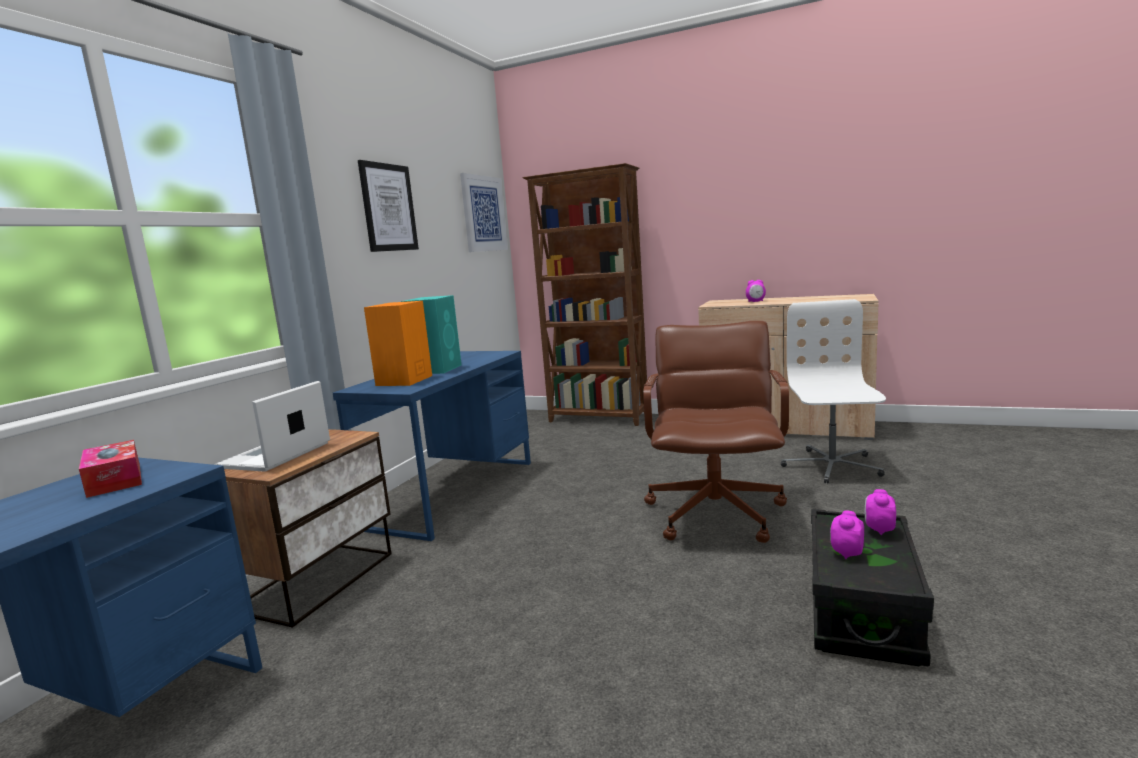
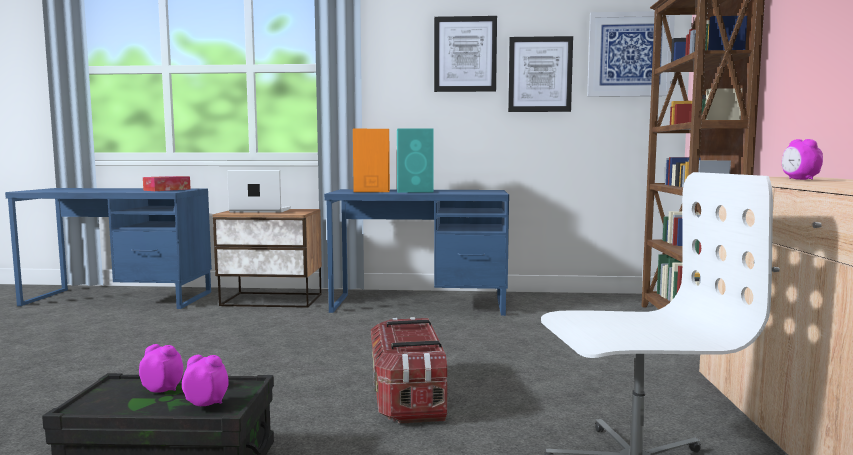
camera: 70 degrees right, 5 degrees down
brown office chair [643,321,789,543] -> storage box [371,317,447,424]
none -> picture [508,36,573,112]

